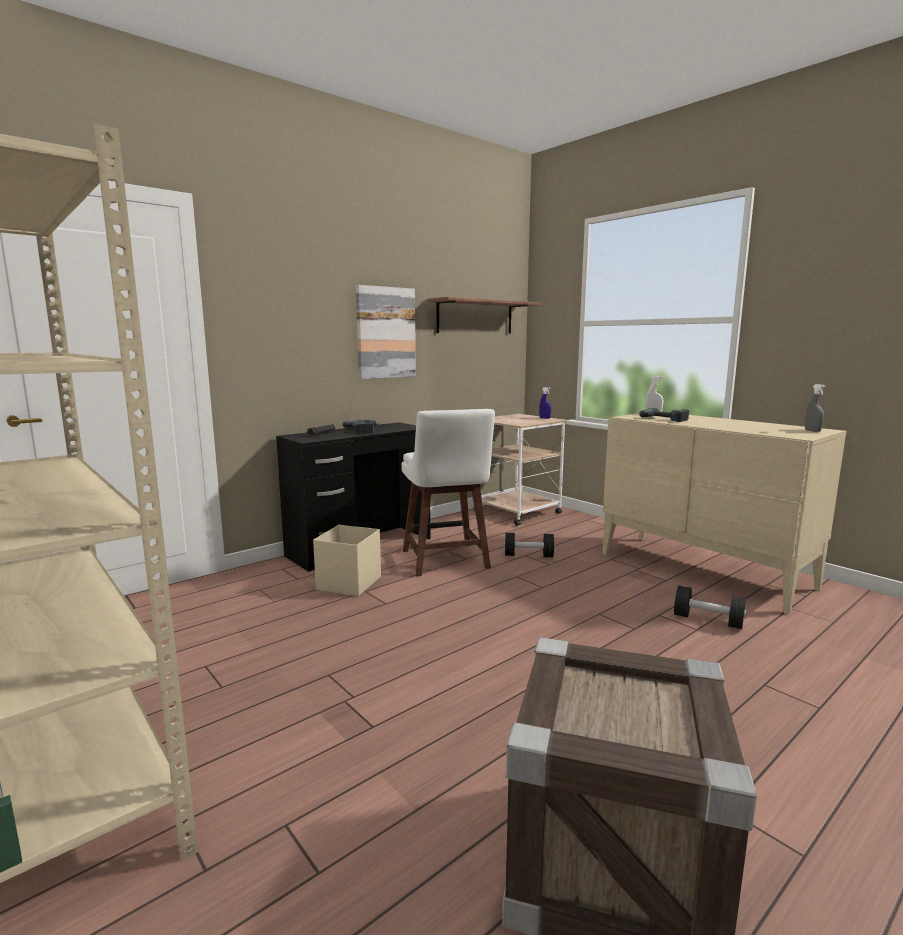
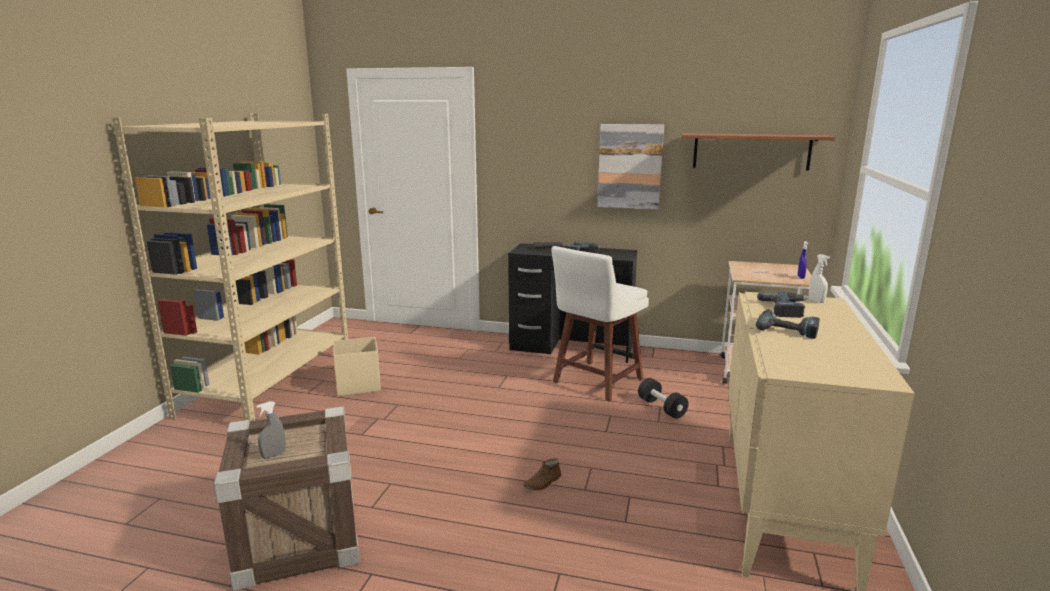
camera: 55 degrees right, 5 degrees up
beige storage box [313,525,381,596] -> beige storage box moved to [333,337,381,396]
black dumbbell [674,586,746,629] -> none
grey spray bottle [805,384,826,432] -> grey spray bottle moved to [256,401,286,459]
none -> brown shoe [523,458,561,490]
none -> power drill [756,309,820,339]

